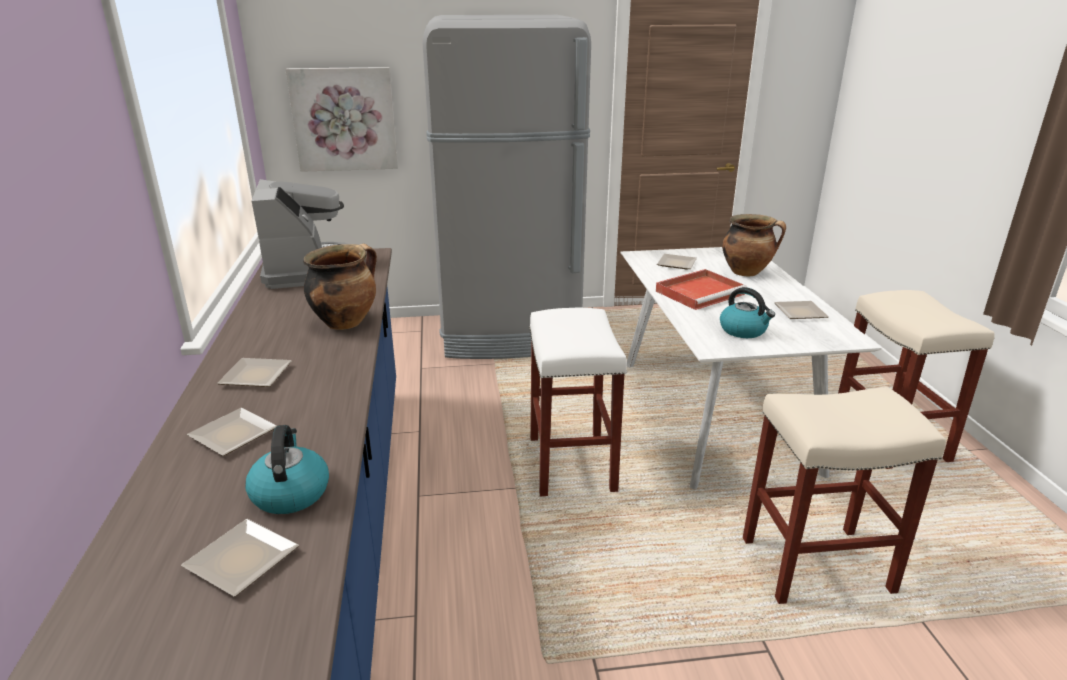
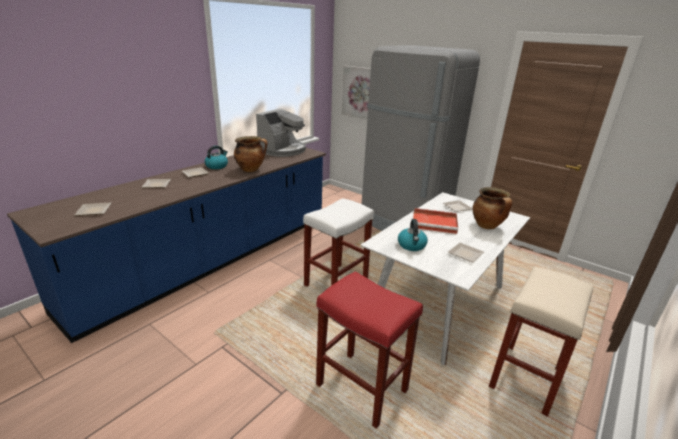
camera: 45 degrees right, 0 degrees up
kettle [245,425,329,514] -> kettle moved to [205,145,228,169]
beige stool [743,387,946,604] -> red stool [316,271,423,429]

